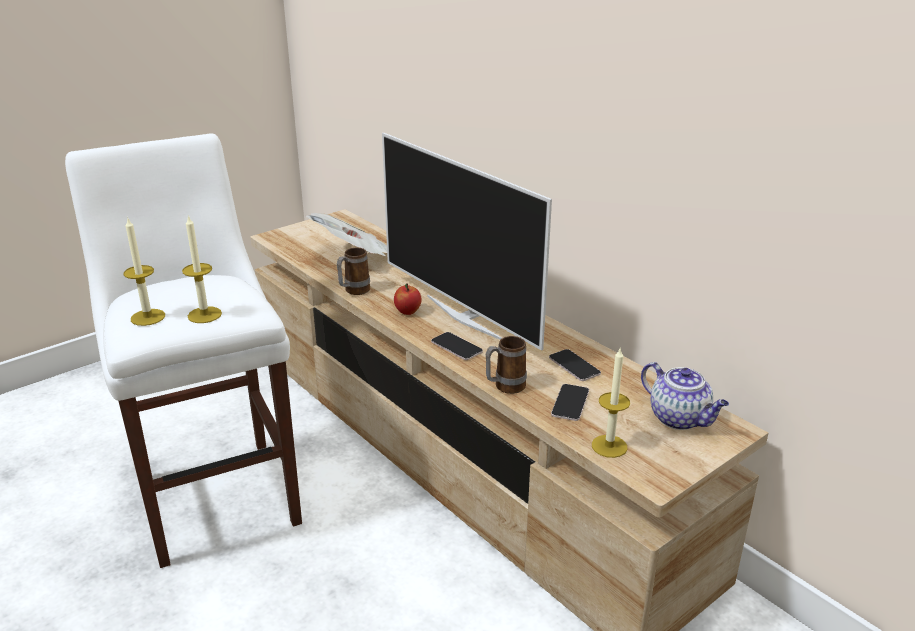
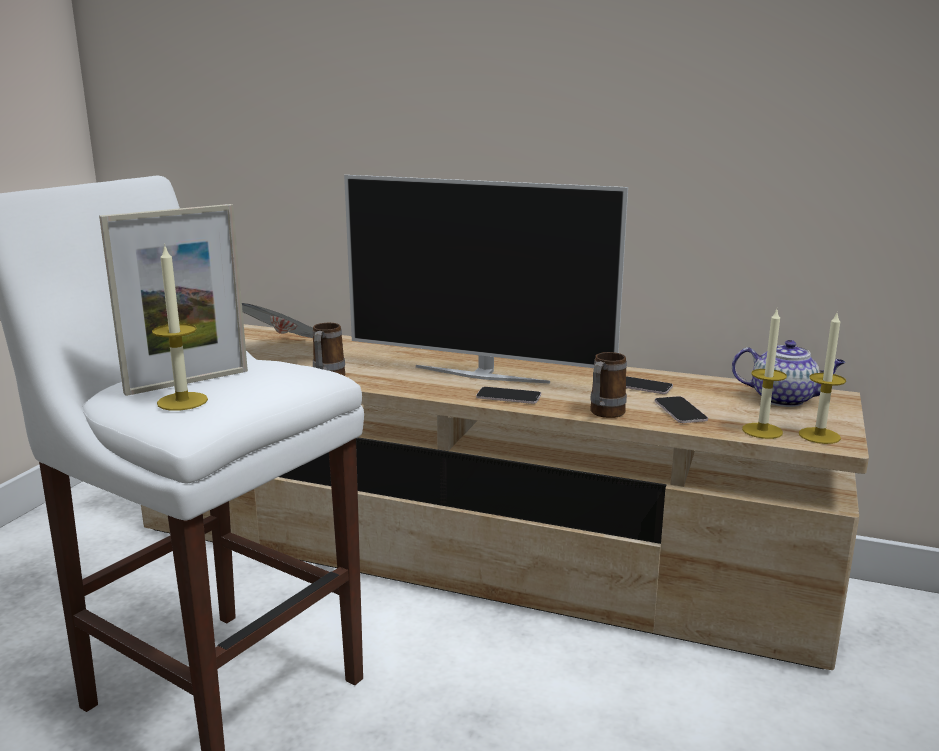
camera: 30 degrees left, 10 degrees down
candle [182,215,222,323] -> candle moved to [799,313,846,444]
apple [394,283,422,315] -> none
none -> picture frame [99,204,248,396]

